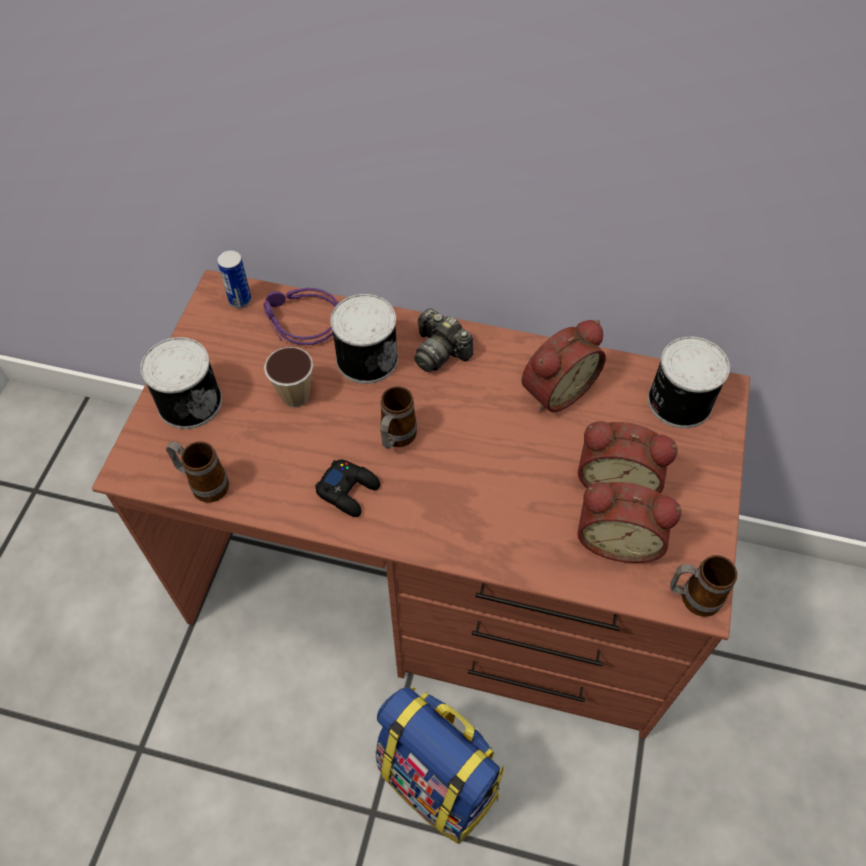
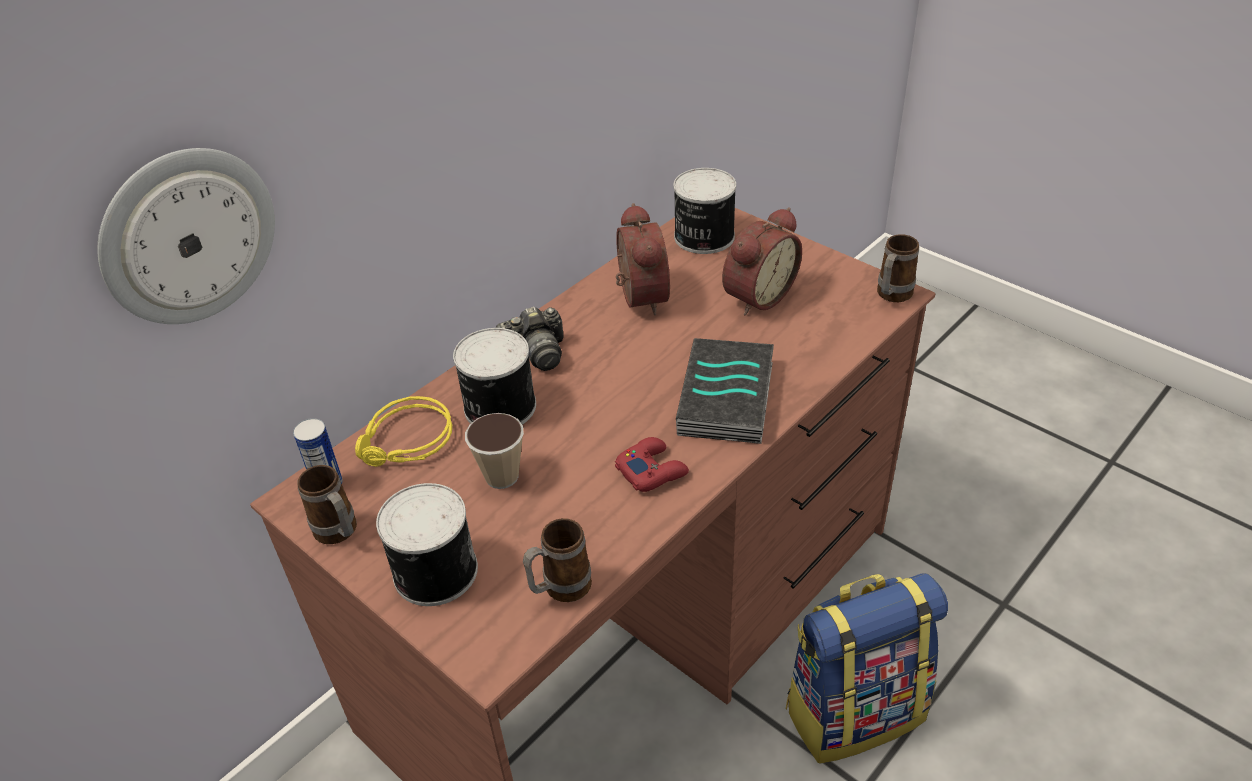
camera: 60 degrees left, 15 degrees down
purple headphones [263,288,338,345] -> yellow headphones [355,396,452,467]
black game controller [315,459,380,517] -> red game controller [615,437,689,492]
mug [380,386,417,449] -> mug moved to [298,465,357,544]
alarm clock [577,482,681,563] -> none
none -> wall clock [97,148,275,324]
none -> book [676,338,774,444]

